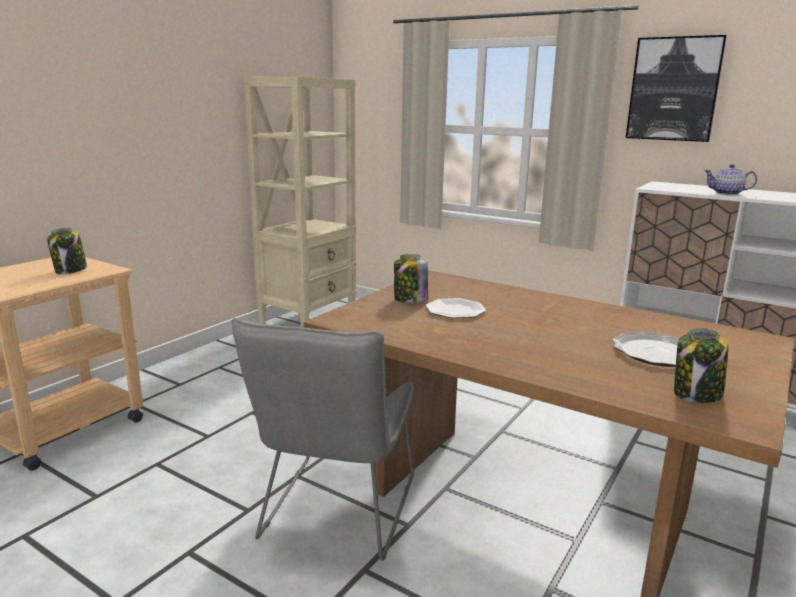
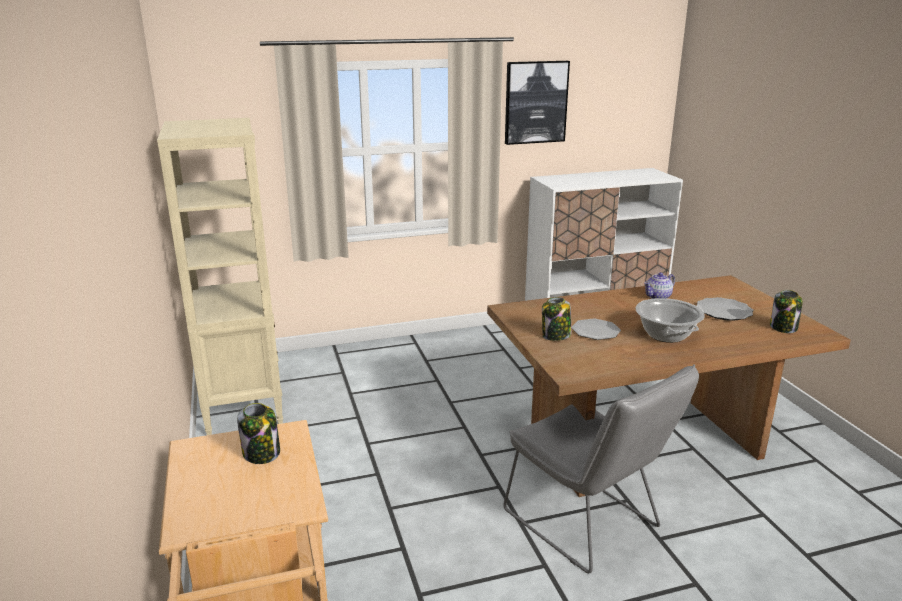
camera: 50 degrees left, 5 degrees up
teapot [704,164,757,195] -> teapot moved to [644,272,675,299]
none -> cooking pot [635,298,705,343]

